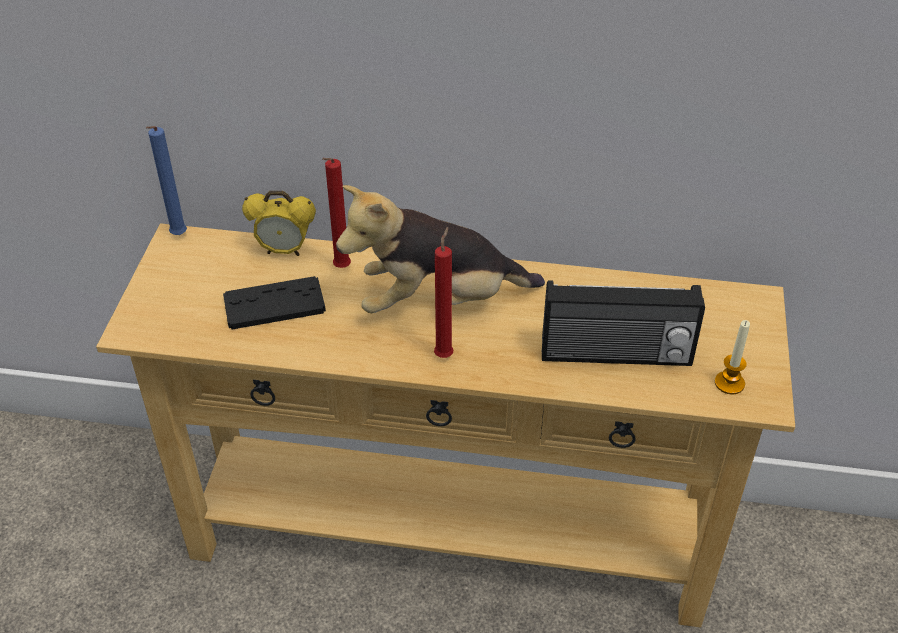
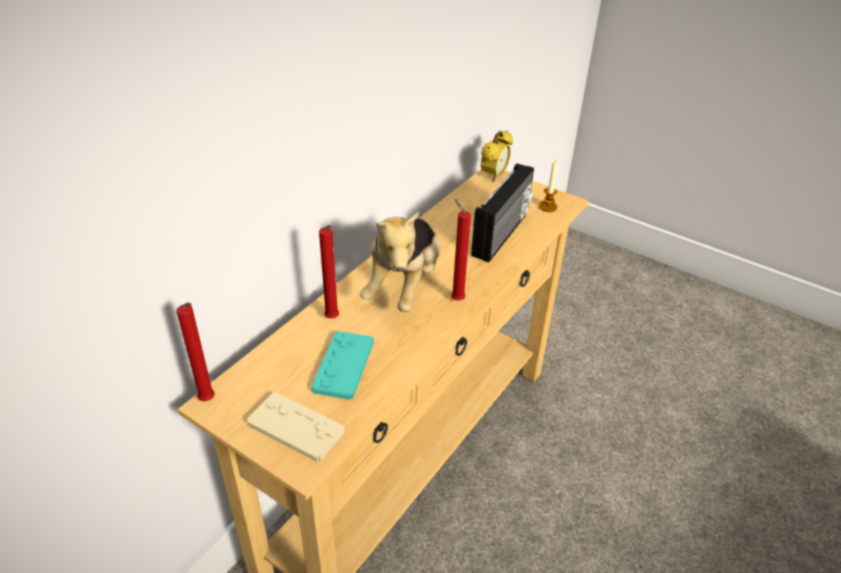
camera: 65 degrees left, 5 degrees down
blue candle [146,126,187,235] -> red candle [176,302,215,401]
black game controller [223,276,326,329] -> turquoise game controller [311,331,374,400]
alarm clock [242,191,316,256] -> alarm clock moved to [481,131,513,182]
none -> beige game controller [247,392,345,462]

